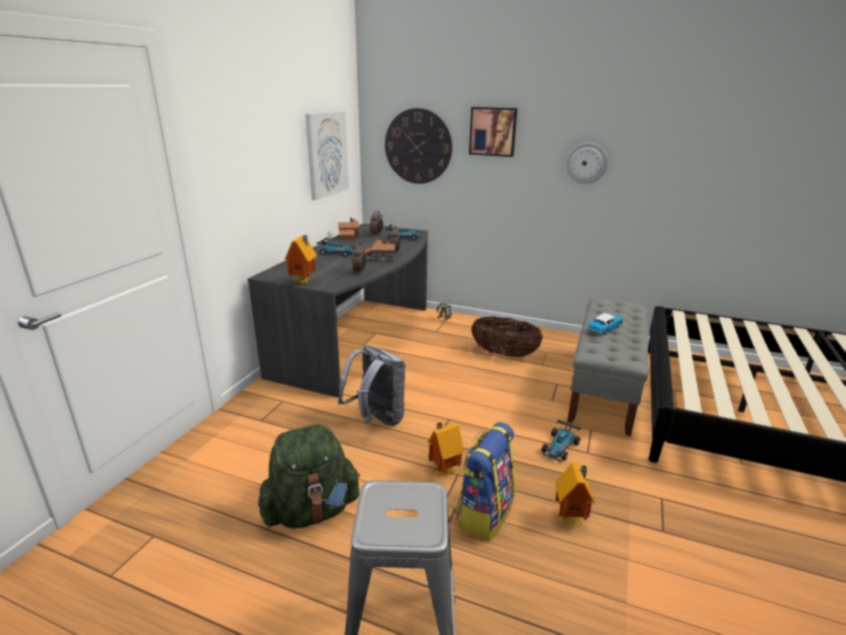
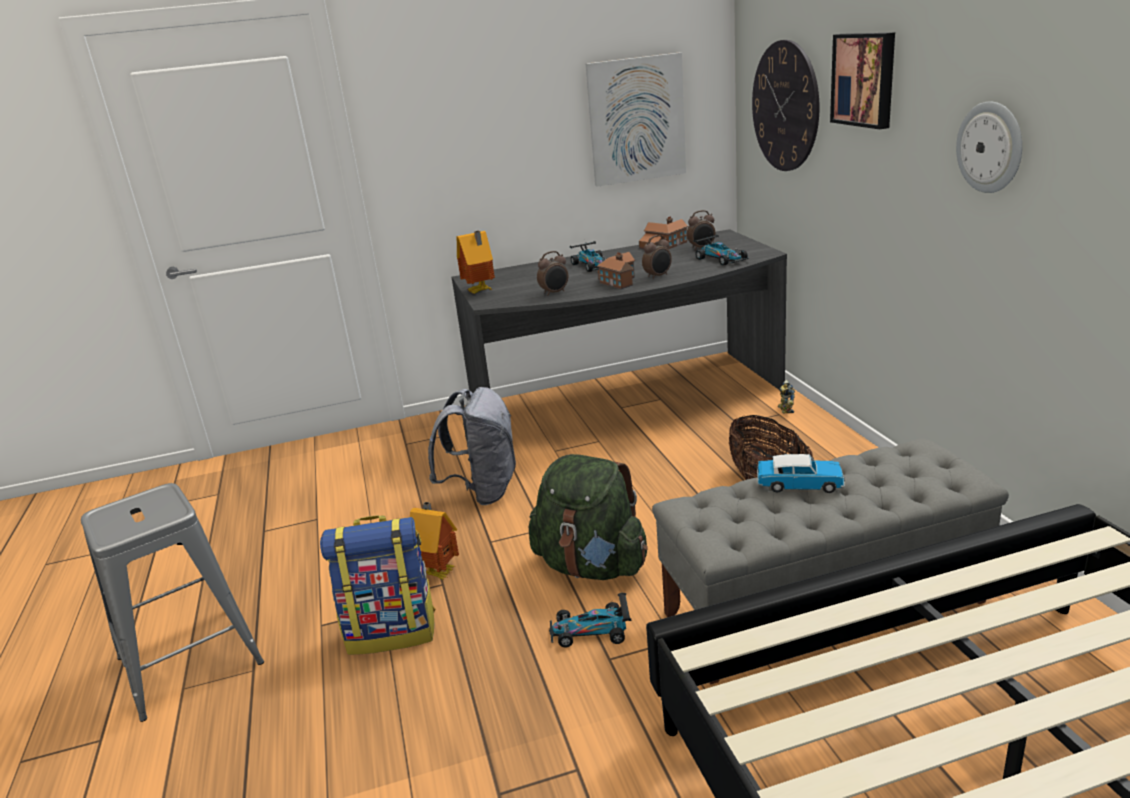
camera: 55 degrees right, 0 degrees up
green backpack [258,424,360,529] -> green backpack moved to [528,454,648,580]
toy house [555,462,595,526] -> none

